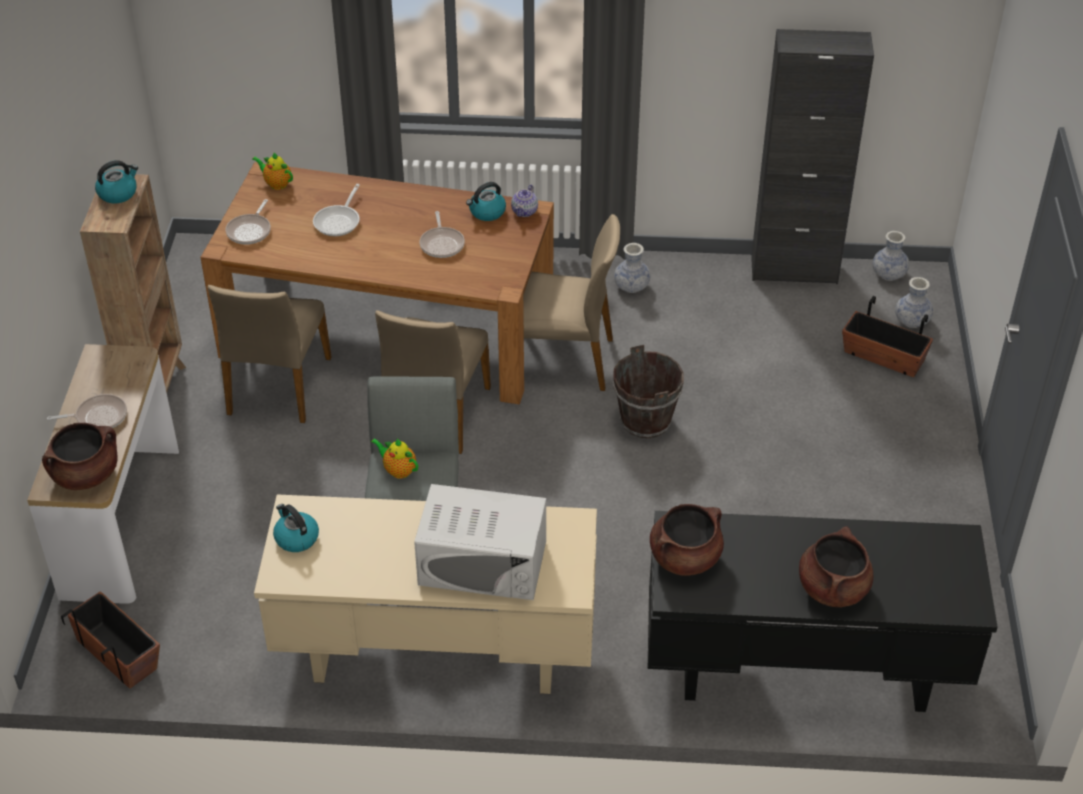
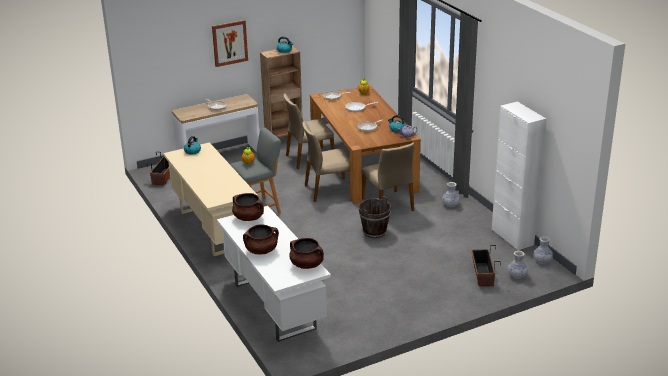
camera: 60 degrees right, 15 degrees down
brown cooking pot [42,423,118,490] -> brown cooking pot moved to [289,238,324,269]
white microwave [414,484,546,600] -> none
black desk [648,511,998,712] -> white desk [217,206,331,342]
black cabinet [751,29,874,284] -> white cabinet [492,102,546,250]
none -> picture [212,20,248,67]

